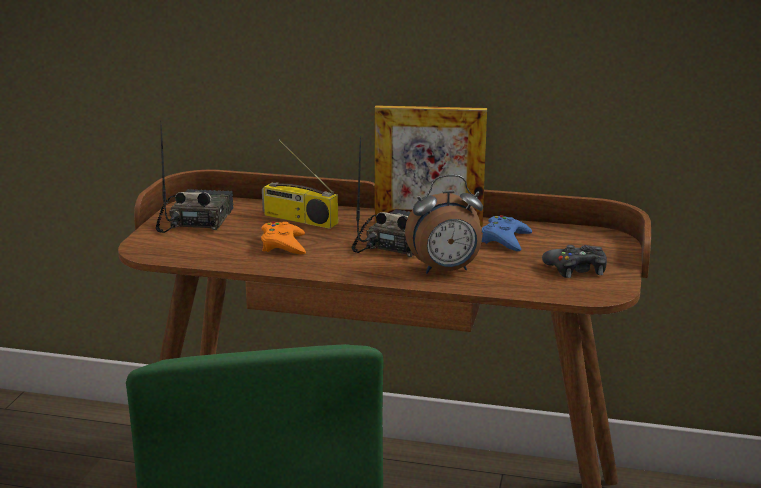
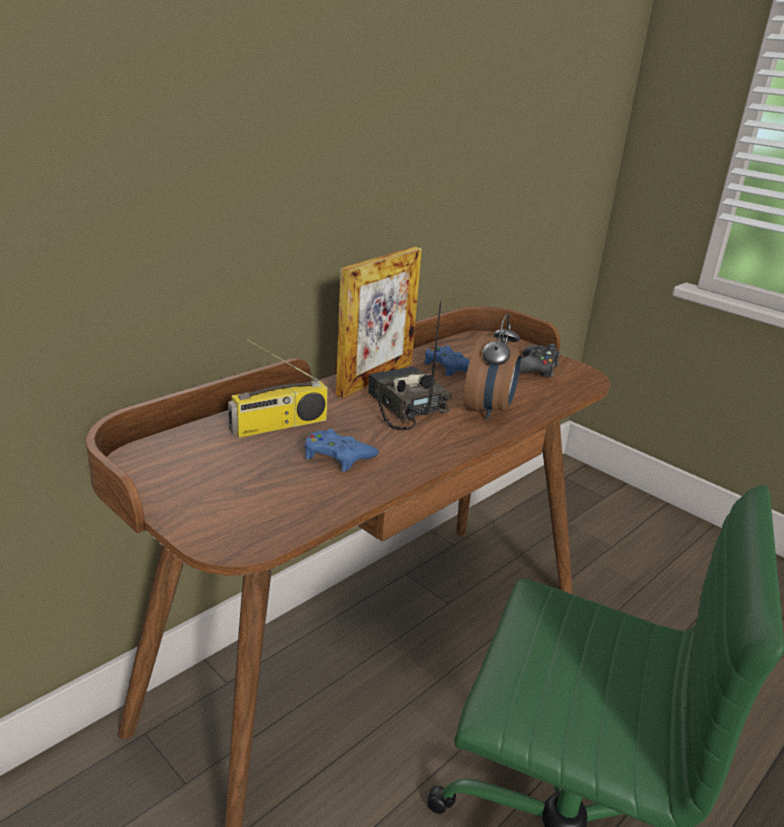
camera: 60 degrees left, 5 degrees up
radio [156,120,234,233] -> none
orange game controller [261,221,306,254] -> blue game controller [305,429,379,472]

